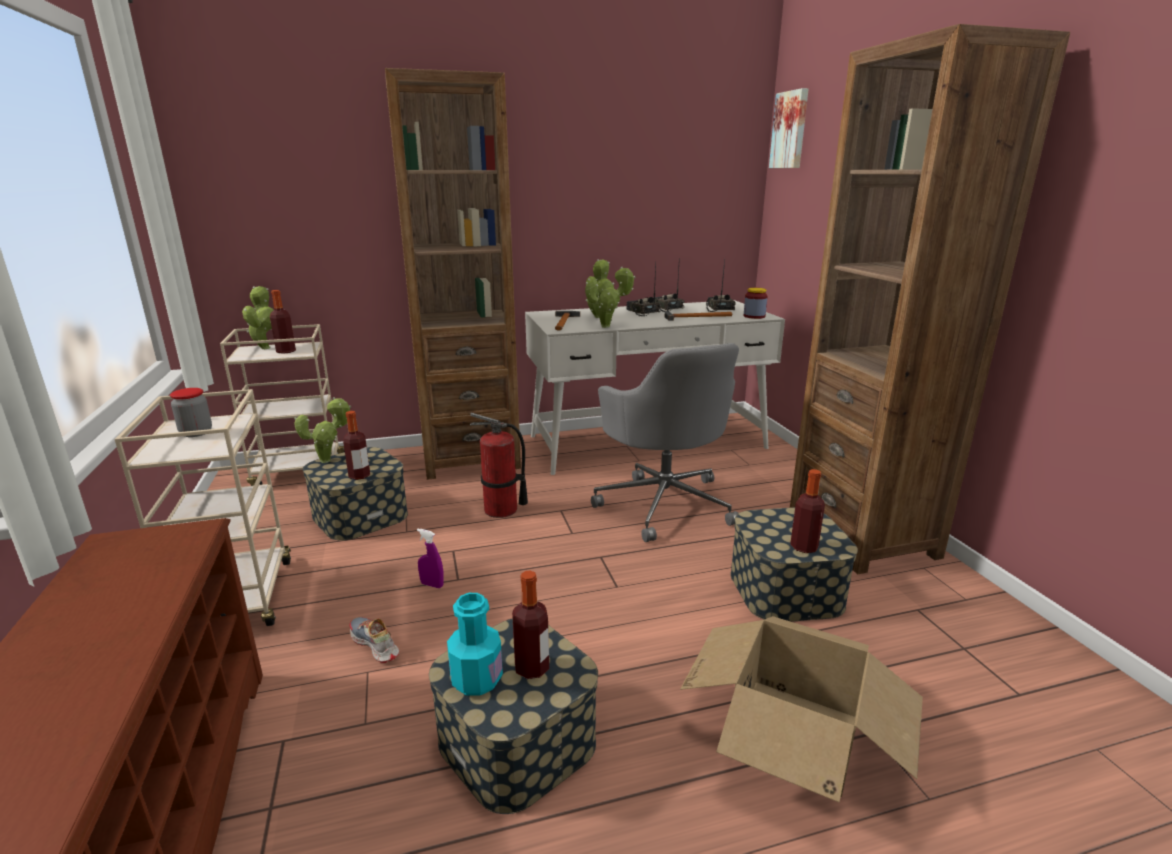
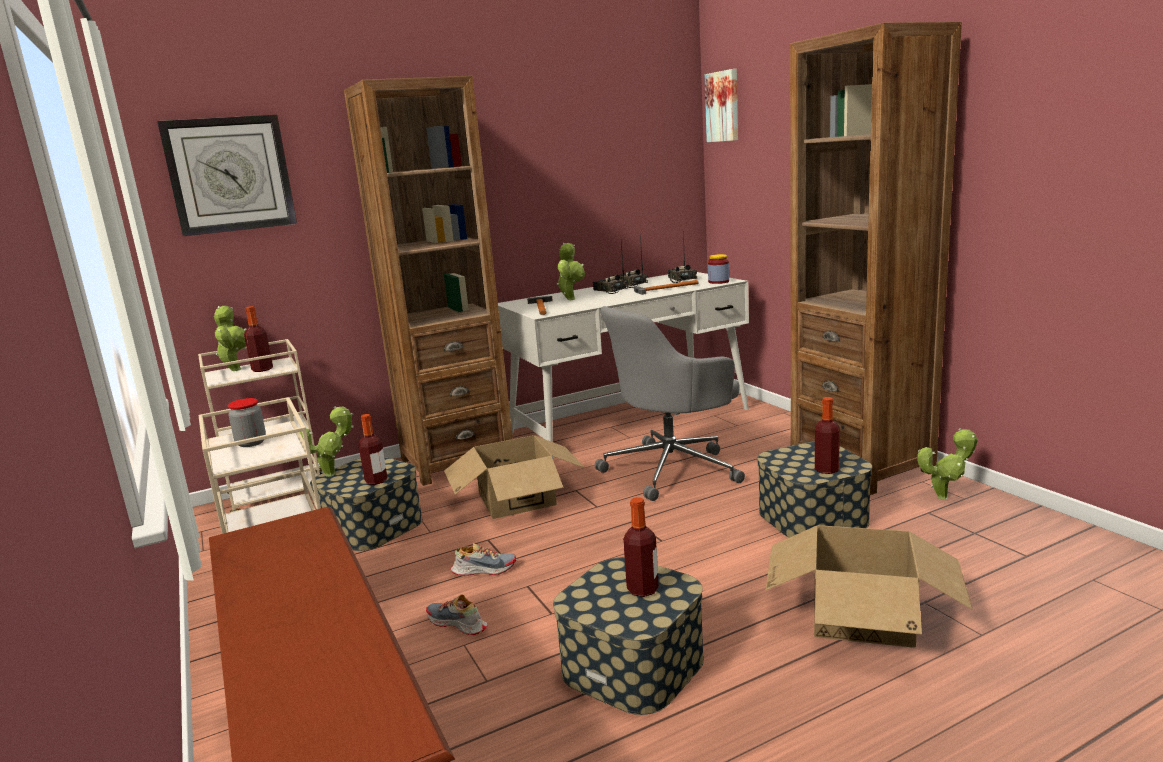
camera: 10 degrees left, 5 degrees down
purple spray bottle [417,529,444,588] -> shoe [451,543,516,576]
turquoise bottle [447,593,503,696] -> none
fire extinguisher [470,413,528,518] -> cardboard box [444,435,585,519]
potted plant [585,267,636,328] -> potted plant moved to [917,428,978,499]
grey office chair [591,343,739,542] -> grey office chair turned 90 degrees clockwise [594,306,745,501]
none -> wall clock [157,115,297,236]

